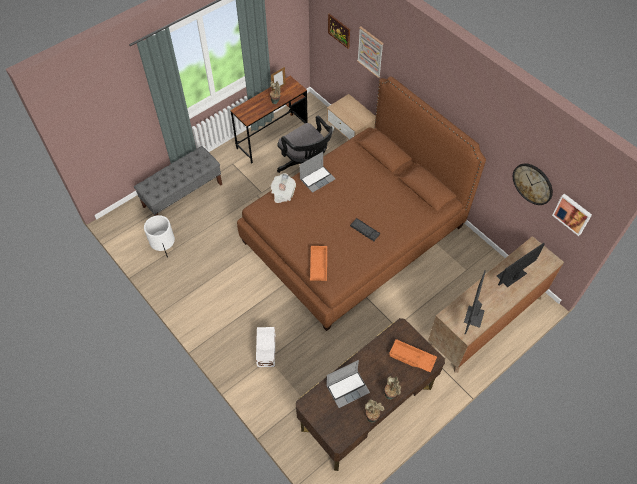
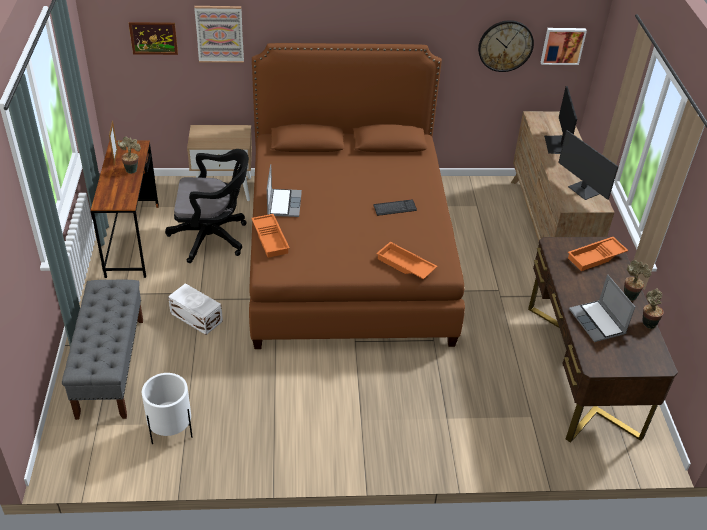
camera: 55 degrees left, 15 degrees down
white storage box [256,327,275,367] -> white storage box moved to [168,283,223,335]
newspaper [270,173,296,203] -> orange tray [251,214,290,258]
laptop [326,360,370,408] -> laptop turned 150 degrees clockwise [569,274,635,342]

